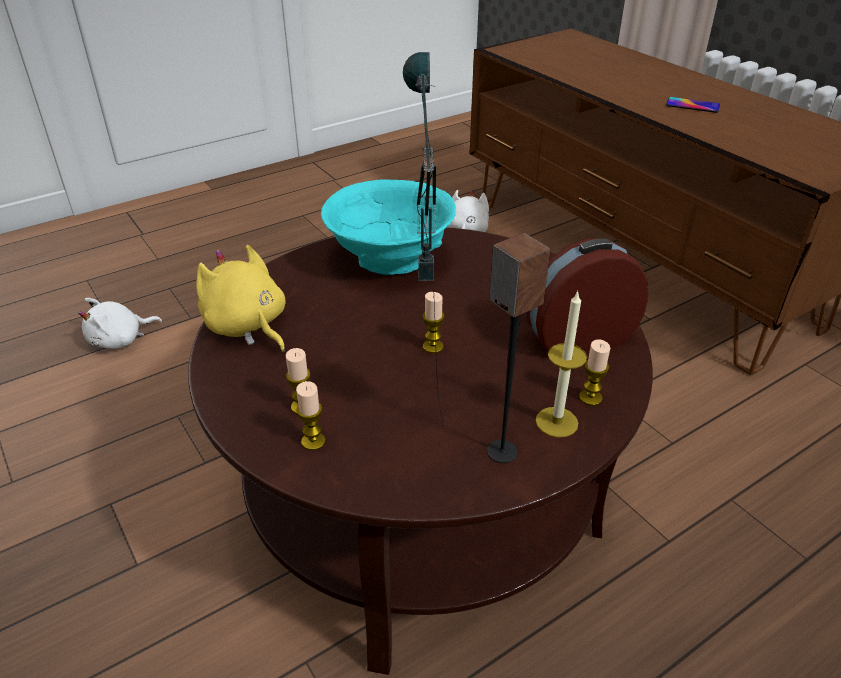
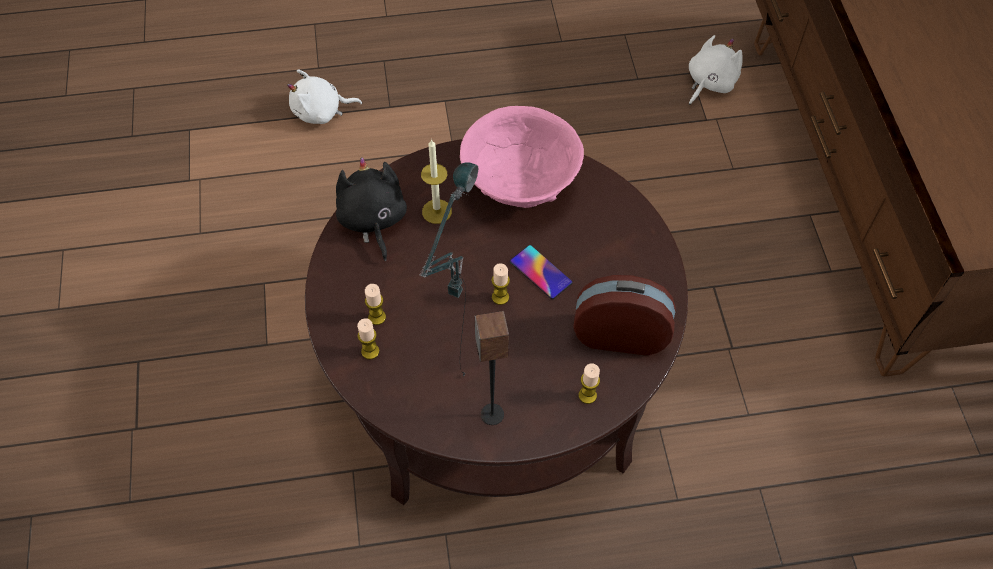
camera: 25 degrees right, 20 degrees up
yellow plush toy [196,245,286,352] -> black plush toy [336,157,407,261]
turquoise bowl [321,180,456,275] -> pink bowl [460,106,584,208]
candle [536,290,587,438] -> candle moved to [421,139,452,224]
phone [666,97,720,113] -> phone moved to [510,245,573,299]

